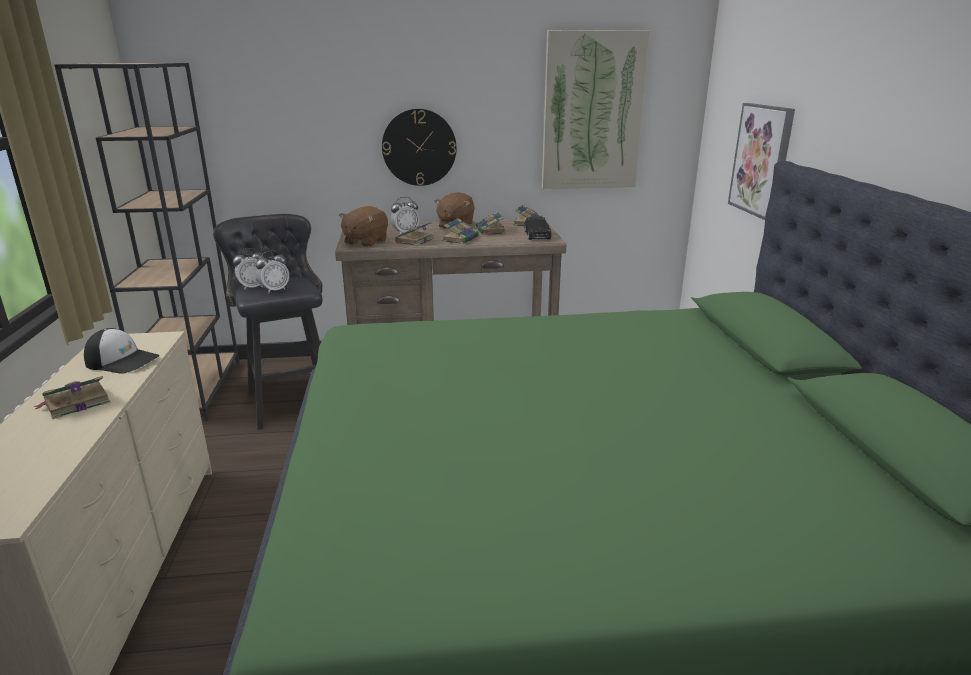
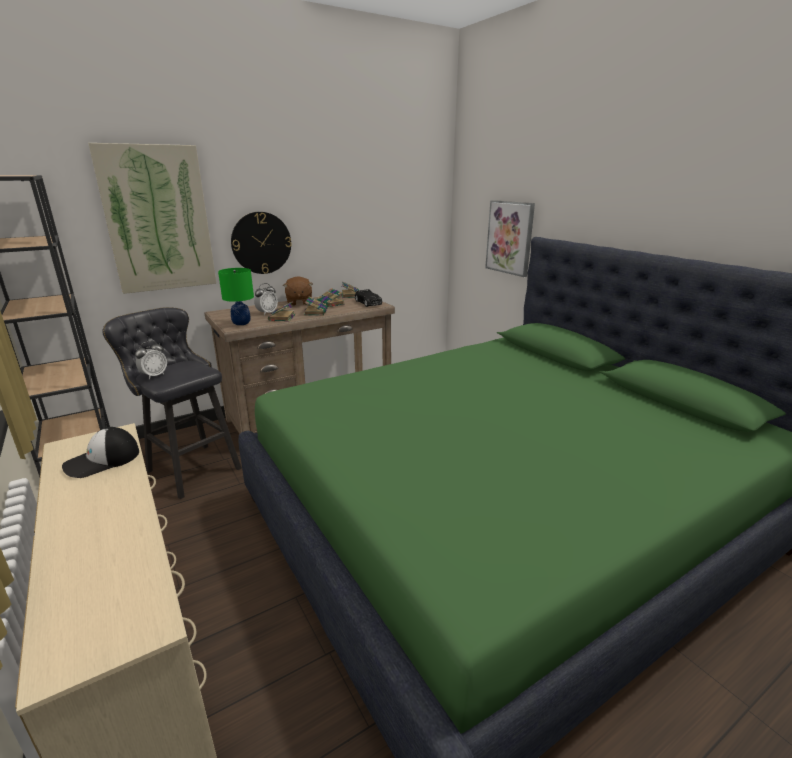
camera: 25 degrees left, 0 degrees up
book [34,376,111,419] -> none
cap [84,328,159,374] -> cap turned 150 degrees clockwise [62,427,139,478]
alarm clock [256,250,289,294] -> none
brown plush toy [339,206,388,247] -> green table lamp [218,268,254,326]
picture [542,30,650,189] -> picture moved to [88,143,217,294]

